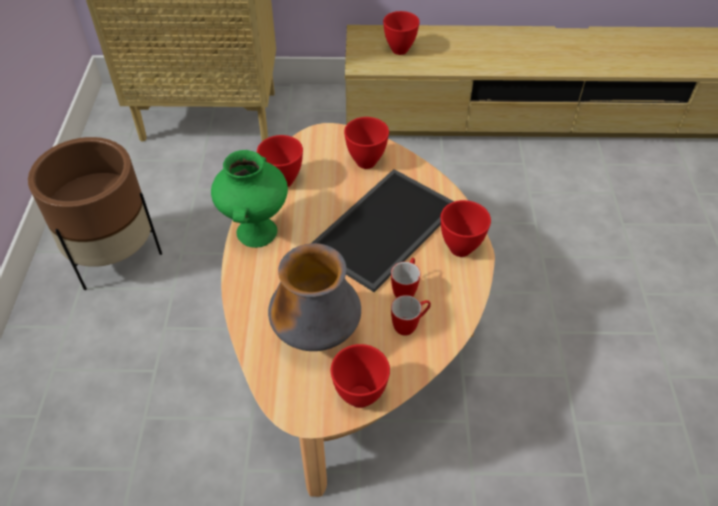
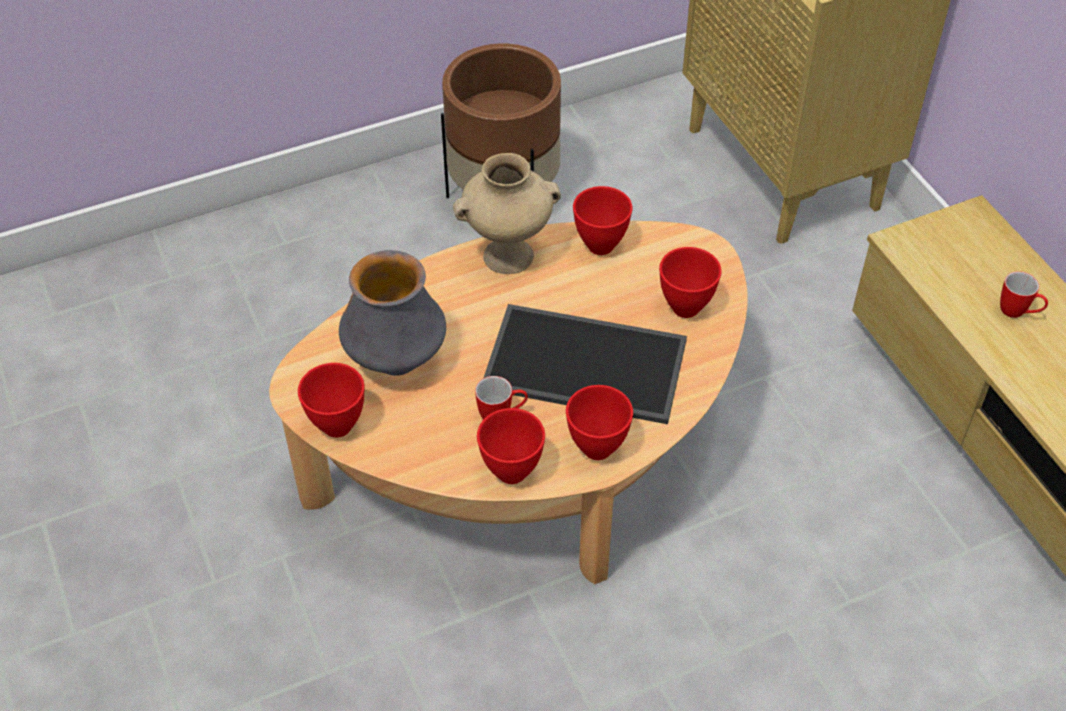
camera: 65 degrees right, 0 degrees up
green vase [211,150,288,248] -> beige vase [453,153,561,274]
red bowl [383,11,420,55] -> red bowl moved to [477,408,545,484]
mug [391,295,431,336] -> mug moved to [1000,271,1048,318]

